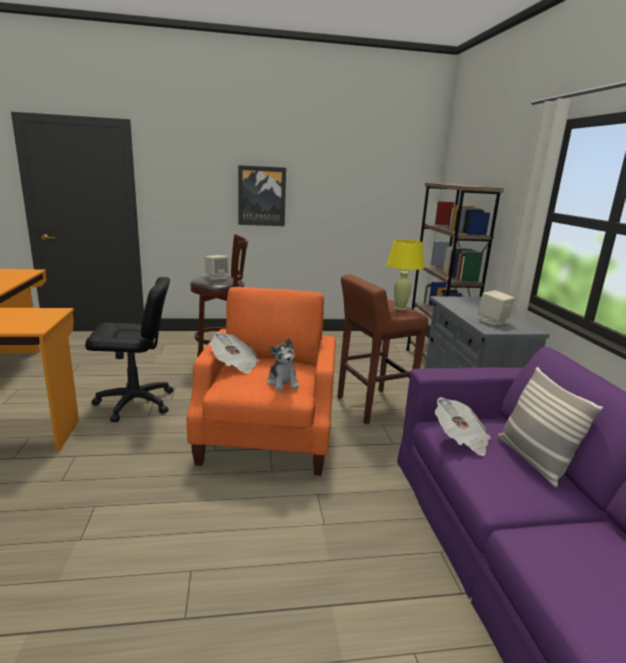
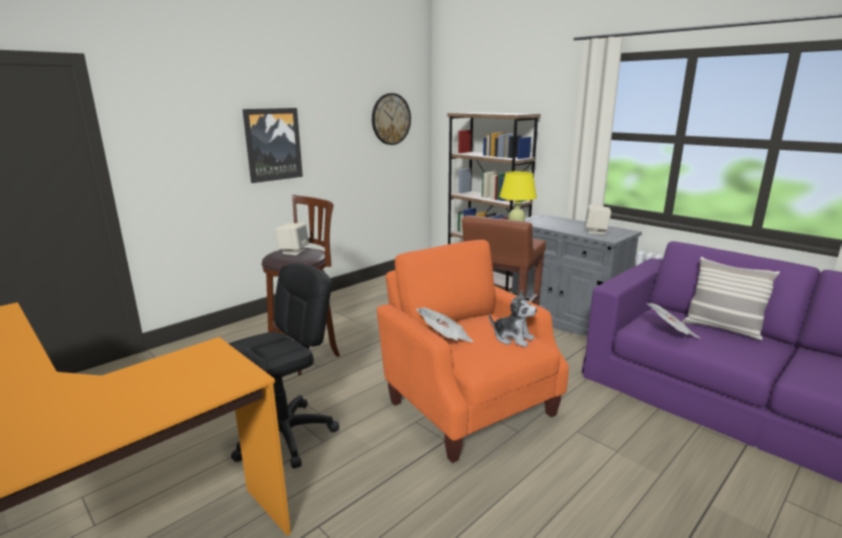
camera: 35 degrees left, 0 degrees up
none -> wall clock [372,93,411,145]

